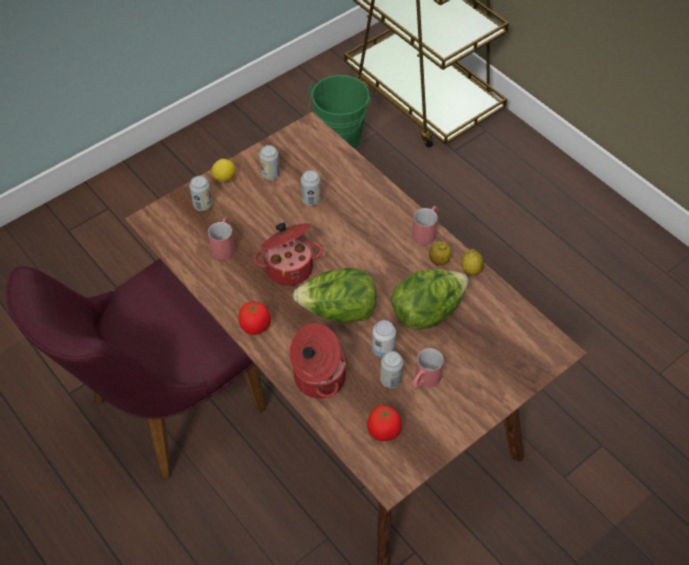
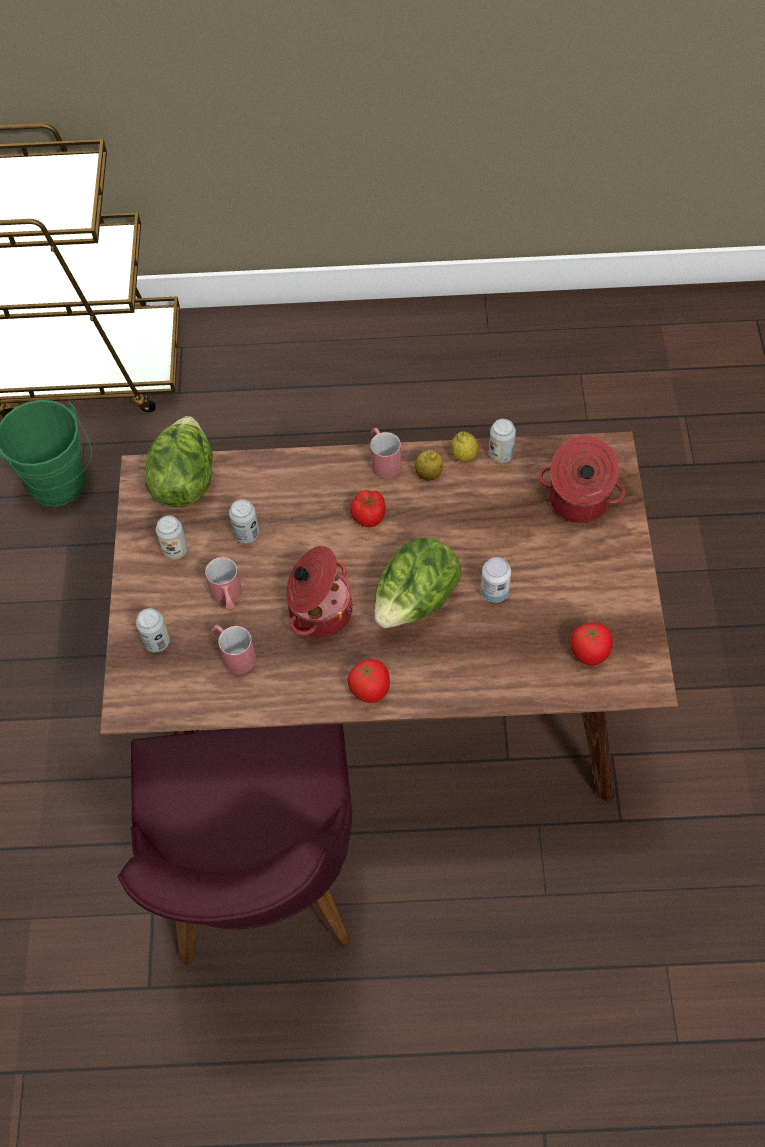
camera: 50 degrees left, 5 degrees up
lemon [212,159,235,182] -> none
cooking pot [289,323,347,399] -> cooking pot moved to [539,436,625,523]
can [380,351,403,388] -> can moved to [489,419,516,463]
lettuce [391,269,469,330] -> lettuce moved to [145,416,213,507]
red mug [411,348,444,390] -> red mug moved to [205,557,242,611]
none -> tomato [350,490,386,527]

